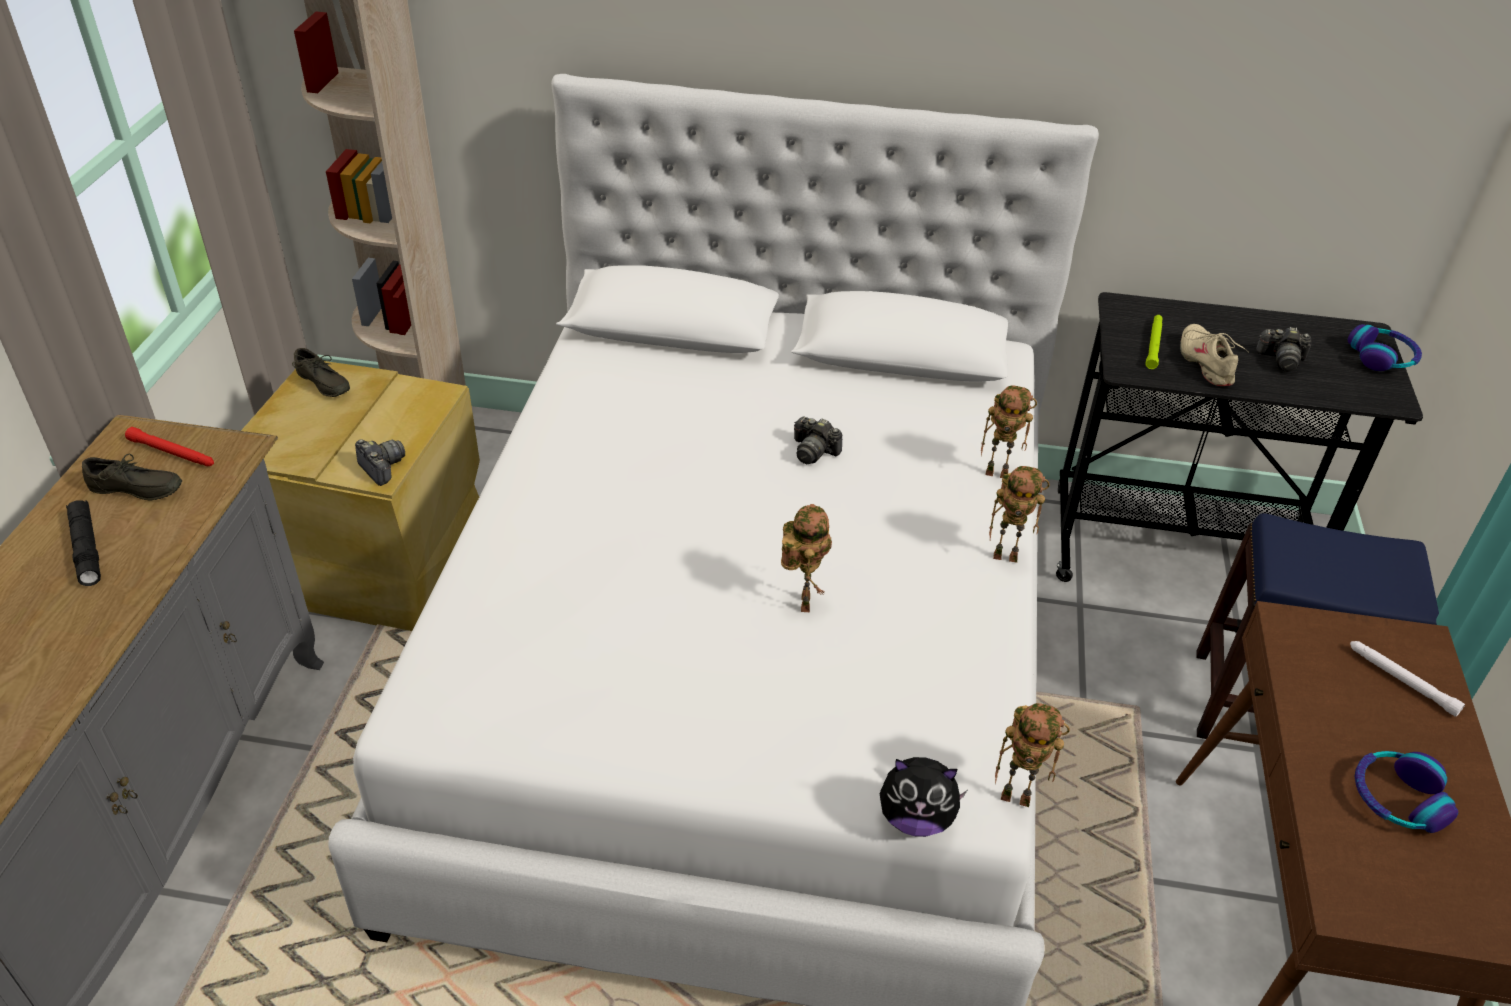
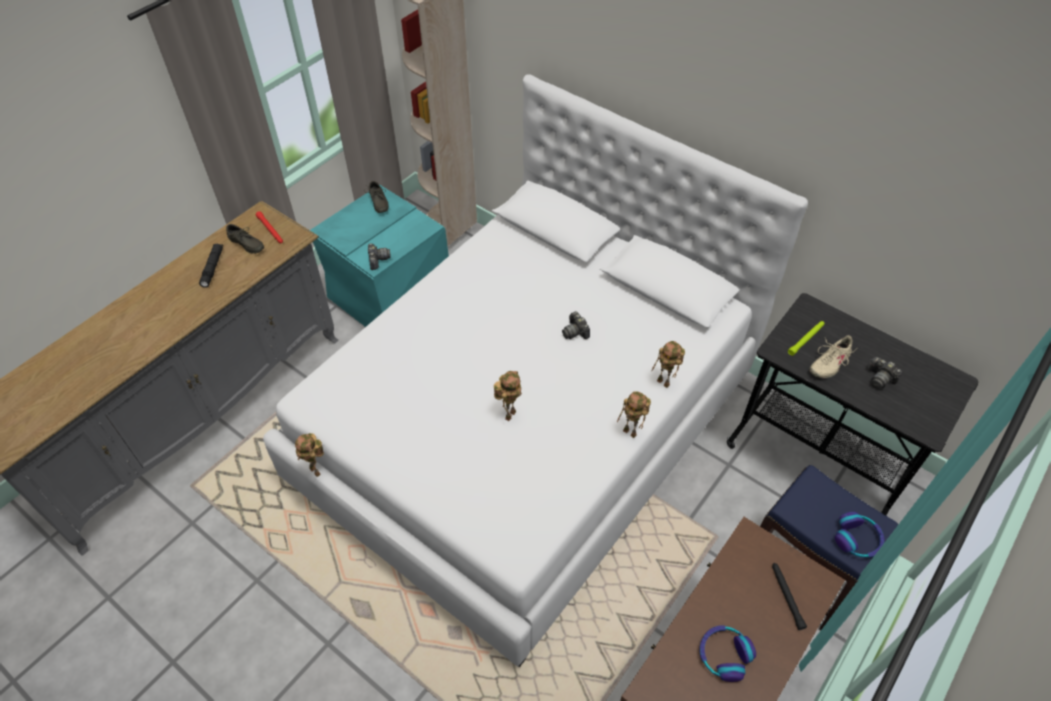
camera: 30 degrees right, 10 degrees up
beige storage box [241,361,480,631] -> turquoise storage box [310,185,449,327]
plush toy [879,757,967,837] -> none
toy robot [995,703,1070,807] -> toy robot moved to [295,433,324,477]
beige shoe [1180,324,1249,386] -> beige shoe turned 150 degrees counterclockwise [809,335,856,378]
headphones [1348,324,1422,371] -> headphones moved to [835,512,884,558]
white flashlight [1350,641,1465,717] -> black flashlight [772,563,807,630]

